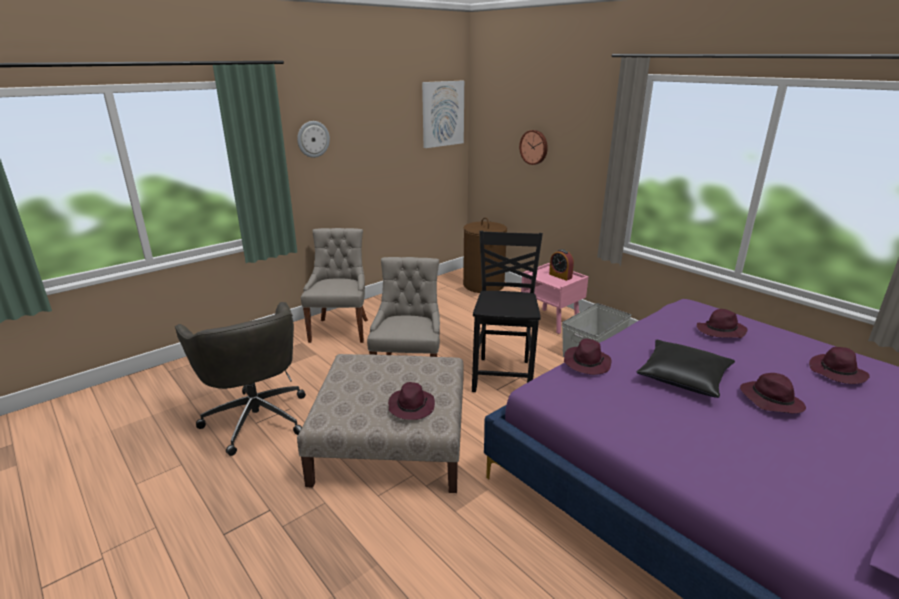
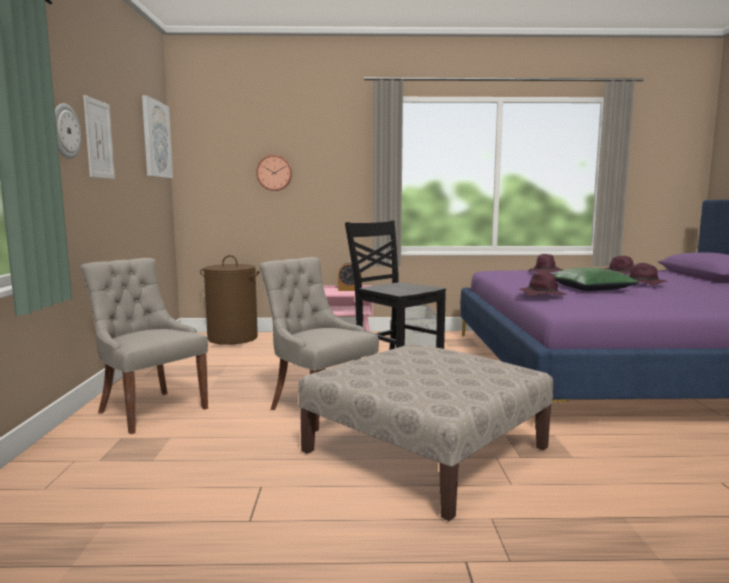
camera: 50 degrees left, 15 degrees down
grey office chair [175,302,306,456] -> none
purple hat [388,382,435,420] -> none
black pillow [637,340,735,398] -> green pillow [552,267,639,291]
none -> picture [83,95,115,179]

